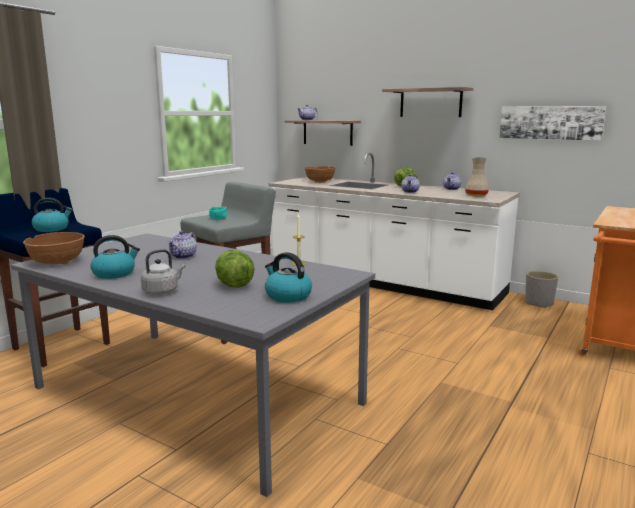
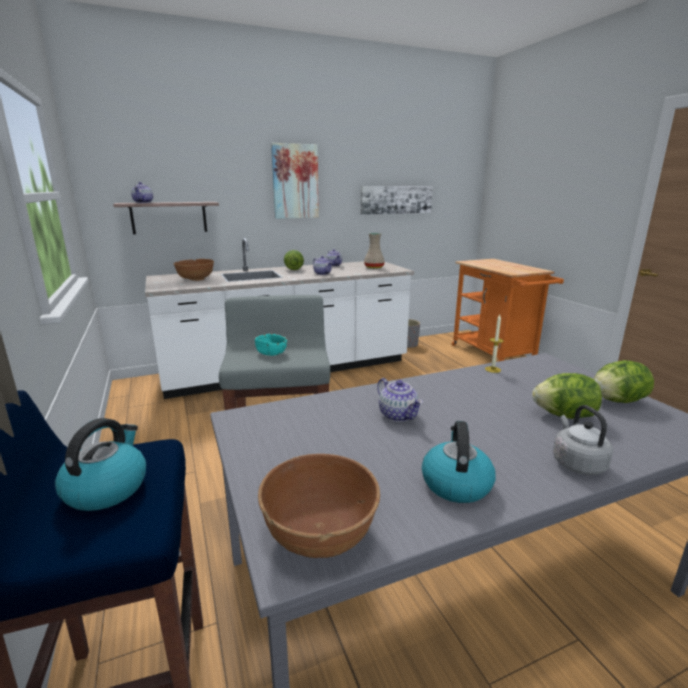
camera: 55 degrees left, 5 degrees up
kettle [265,252,312,303] -> lettuce [593,360,654,403]
shelf [382,87,473,117] -> picture [271,143,319,219]

